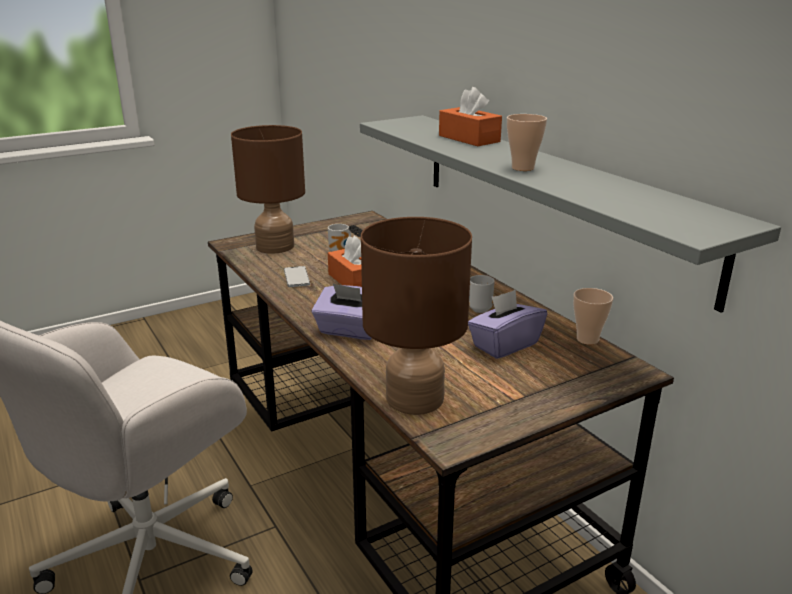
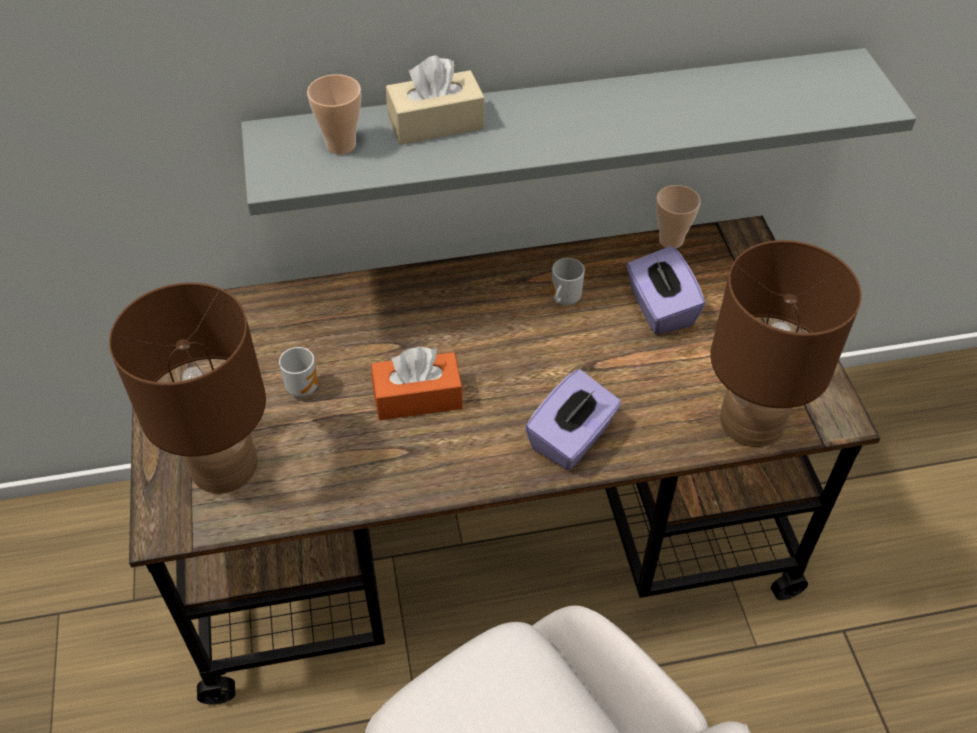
camera: 70 degrees left, 25 degrees up
phone [284,266,310,287] -> none
orange tissue box [439,87,502,146] -> beige tissue box [386,55,485,145]
cup [507,114,547,171] -> cup moved to [307,74,361,154]

